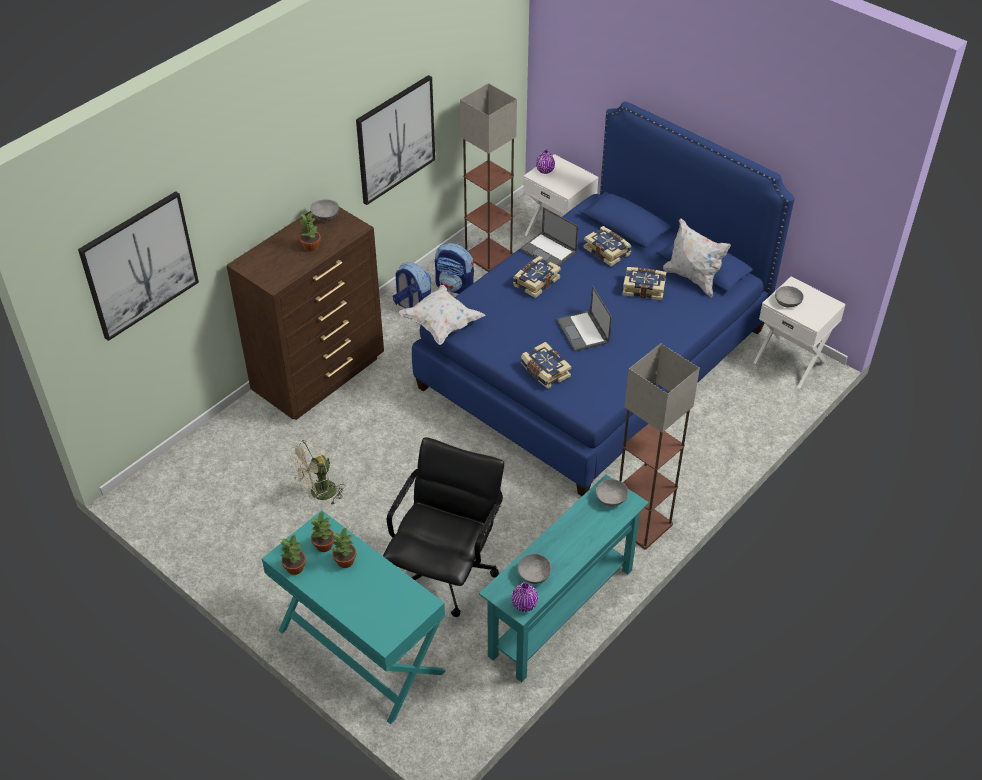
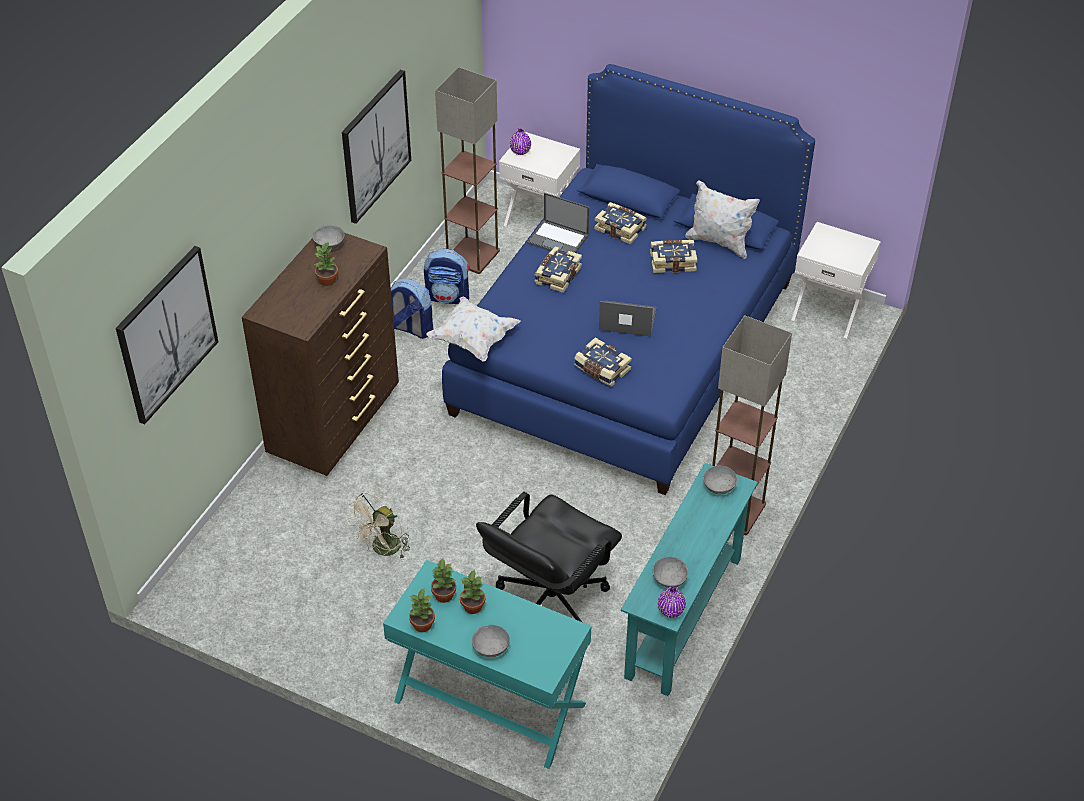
camera: 15 degrees left, 0 degrees up
black office chair [383,437,504,617] -> black office chair turned 150 degrees counterclockwise [476,492,622,622]
laptop [557,286,612,352] -> laptop turned 135 degrees clockwise [599,301,656,337]
grey bowl [775,286,804,308] -> grey bowl moved to [472,625,510,657]

